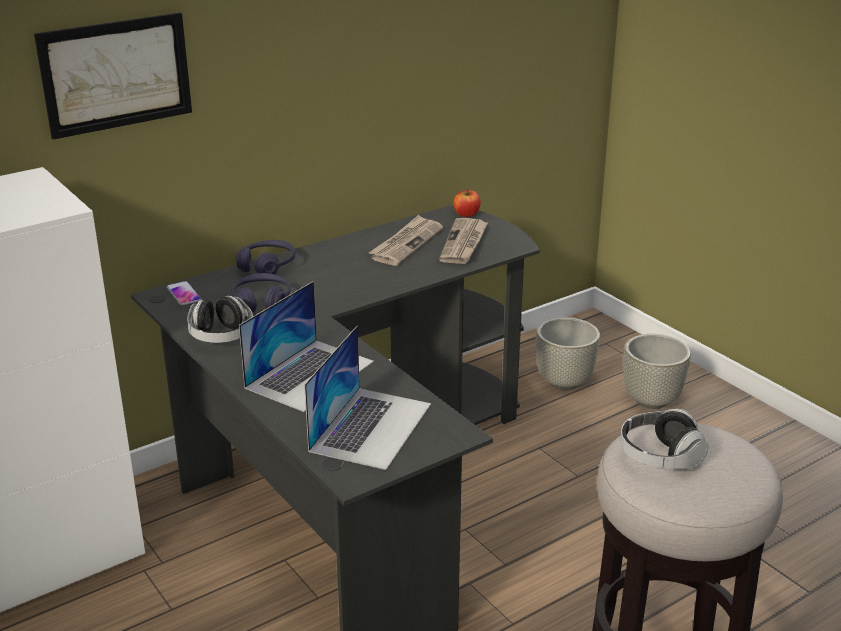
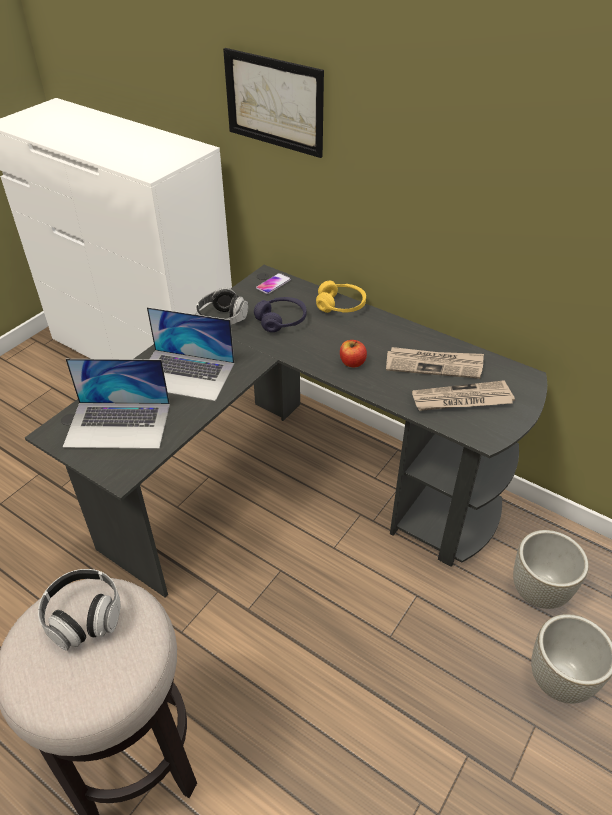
camera: 70 degrees right, 15 degrees up
purple headphones [236,240,295,274] -> yellow headphones [316,281,366,313]
apple [453,188,481,217] -> apple moved to [340,340,367,367]

